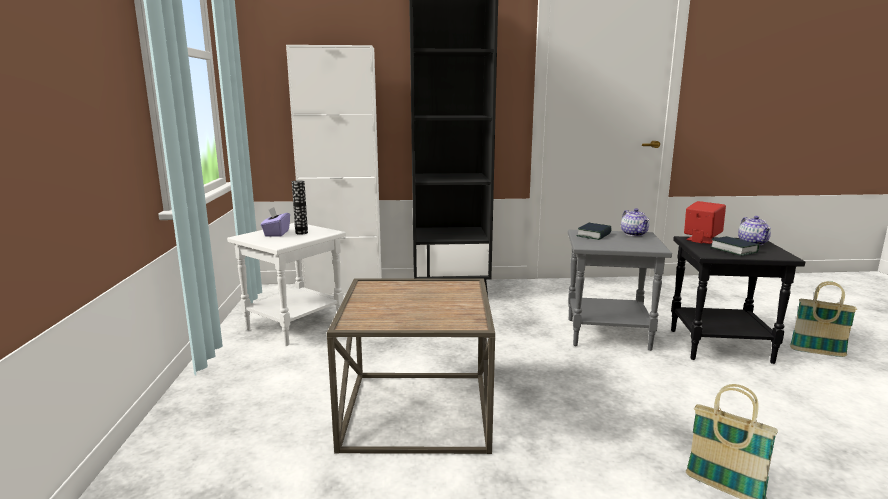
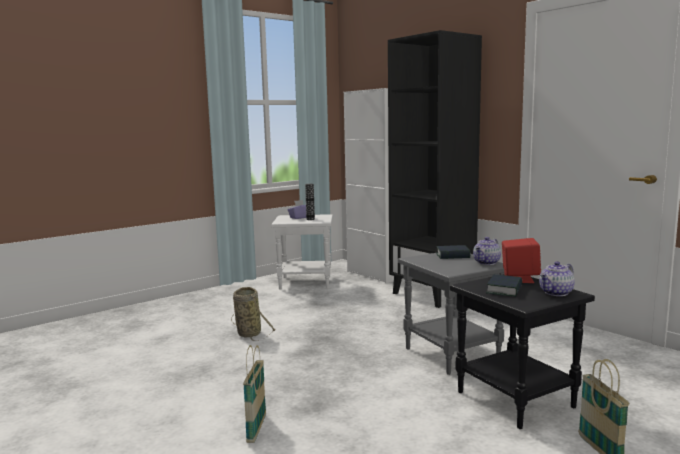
camera: 55 degrees right, 5 degrees down
brown side table [327,278,495,454] -> basket [231,287,275,341]

